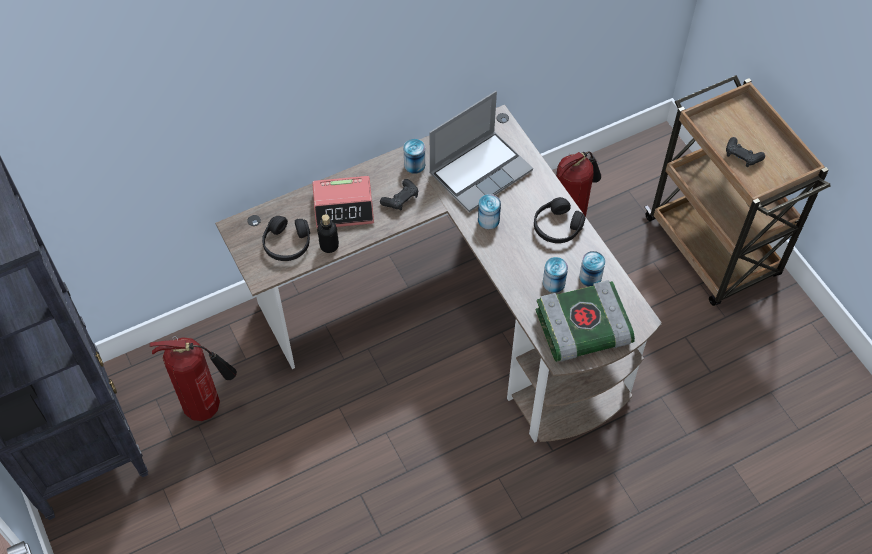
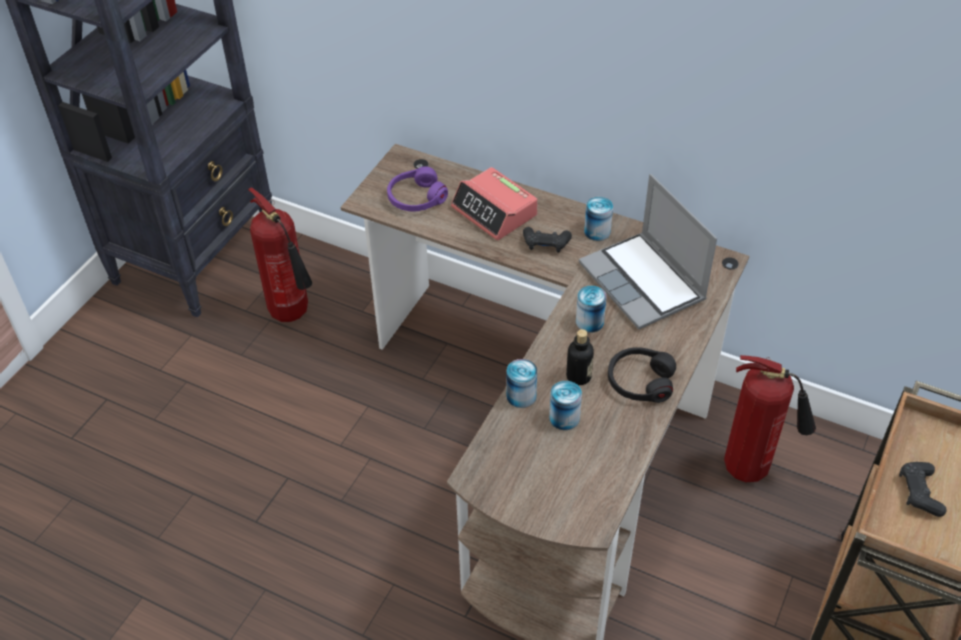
camera: 55 degrees right, 10 degrees down
black headphones [262,216,310,261] -> purple headphones [387,166,448,212]
bottle [317,214,339,253] -> bottle moved to [566,329,594,385]
laptop [429,91,533,212] -> laptop turned 45 degrees clockwise [579,174,717,330]
book [536,280,635,362] -> none
can [579,251,605,287] -> can moved to [506,359,537,408]

